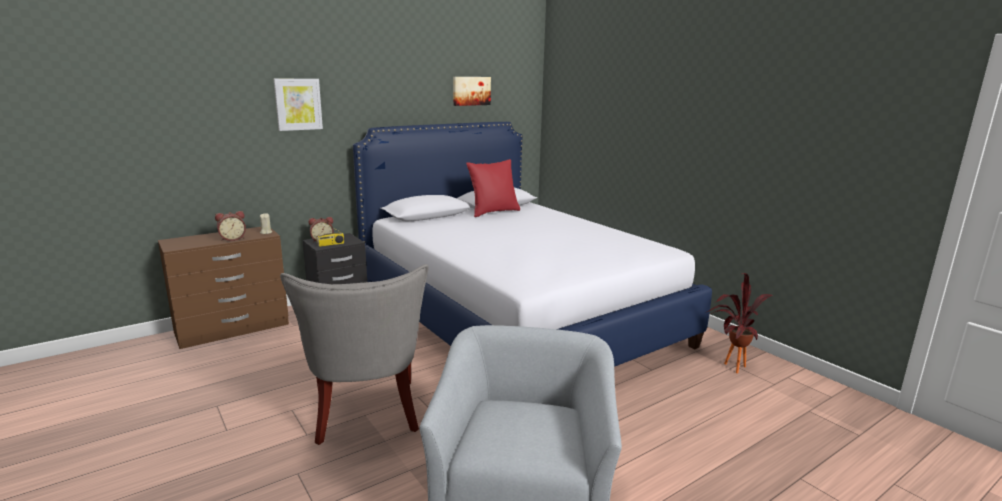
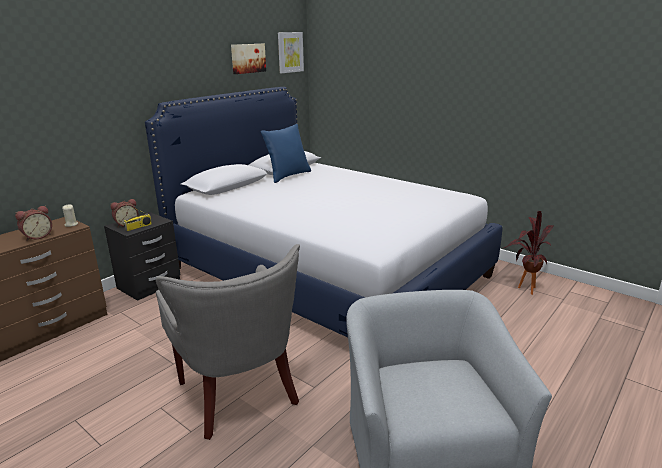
camera: 15 degrees left, 5 degrees up
picture [274,79,323,131] -> picture moved to [278,32,304,73]
red pillow [466,159,520,217] -> blue pillow [261,124,311,183]

